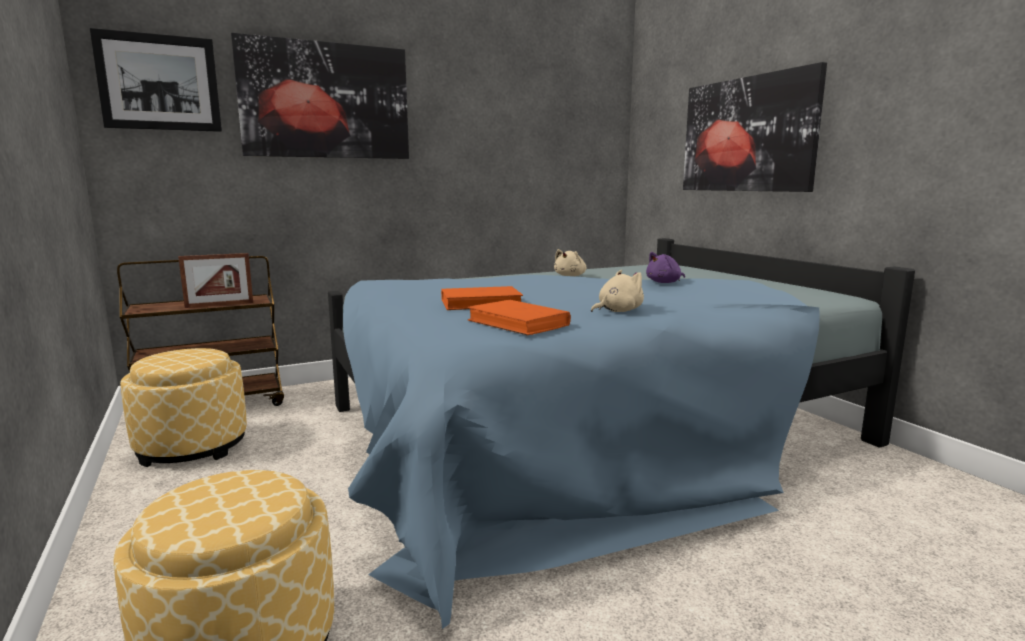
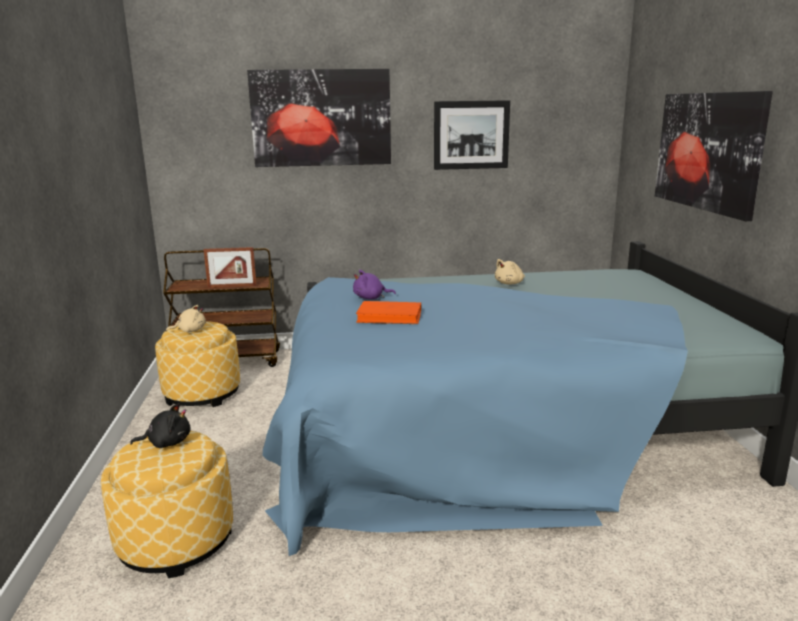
camera: 20 degrees right, 5 degrees up
picture [90,28,222,132] -> picture moved to [434,100,510,170]
orange book [467,300,571,335] -> none
beige plush toy [591,270,644,312] -> beige plush toy moved to [166,305,206,332]
purple plush toy [646,252,685,283] -> purple plush toy moved to [353,270,396,299]
none -> black plush toy [130,403,190,448]

